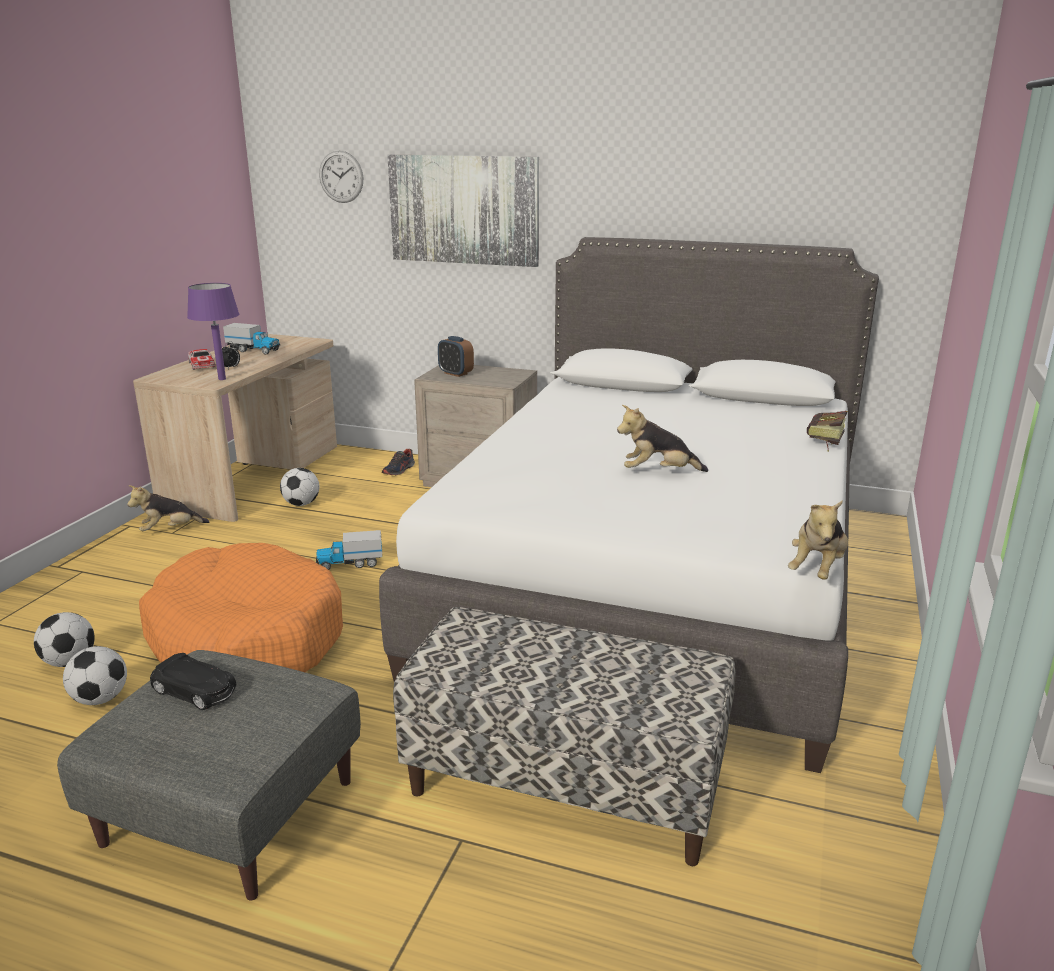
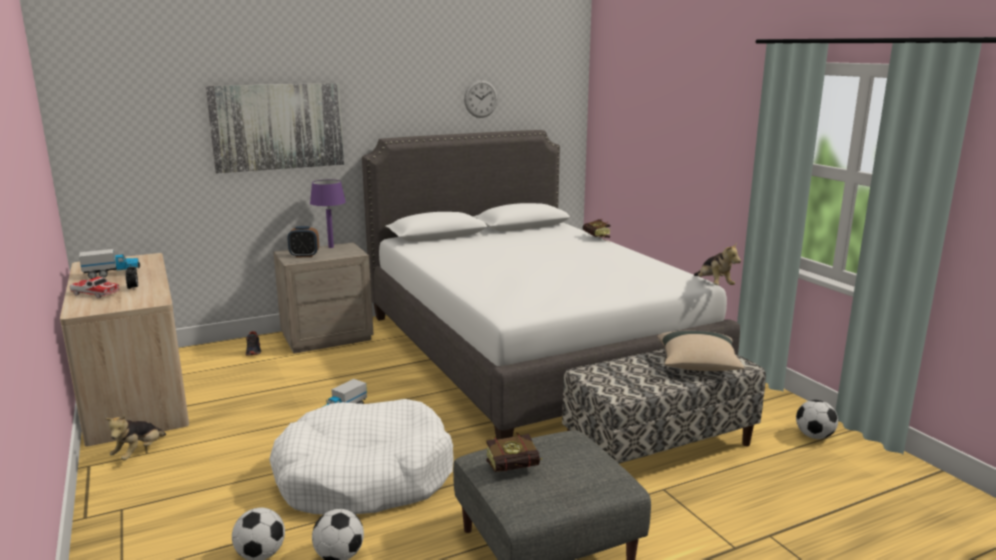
camera: 45 degrees left, 5 degrees down
orange dog bed [139,543,343,672] -> white dog bed [269,399,454,515]
black toy car [150,653,236,710] -> book [486,432,542,472]
purple table lamp [187,283,239,380] -> purple table lamp moved to [310,179,346,248]
football [280,468,319,506] -> football moved to [796,400,838,439]
wall clock [319,151,363,203] -> wall clock moved to [464,80,498,118]
plush toy [617,405,708,472] -> none
none -> beige pillow [657,331,744,371]

